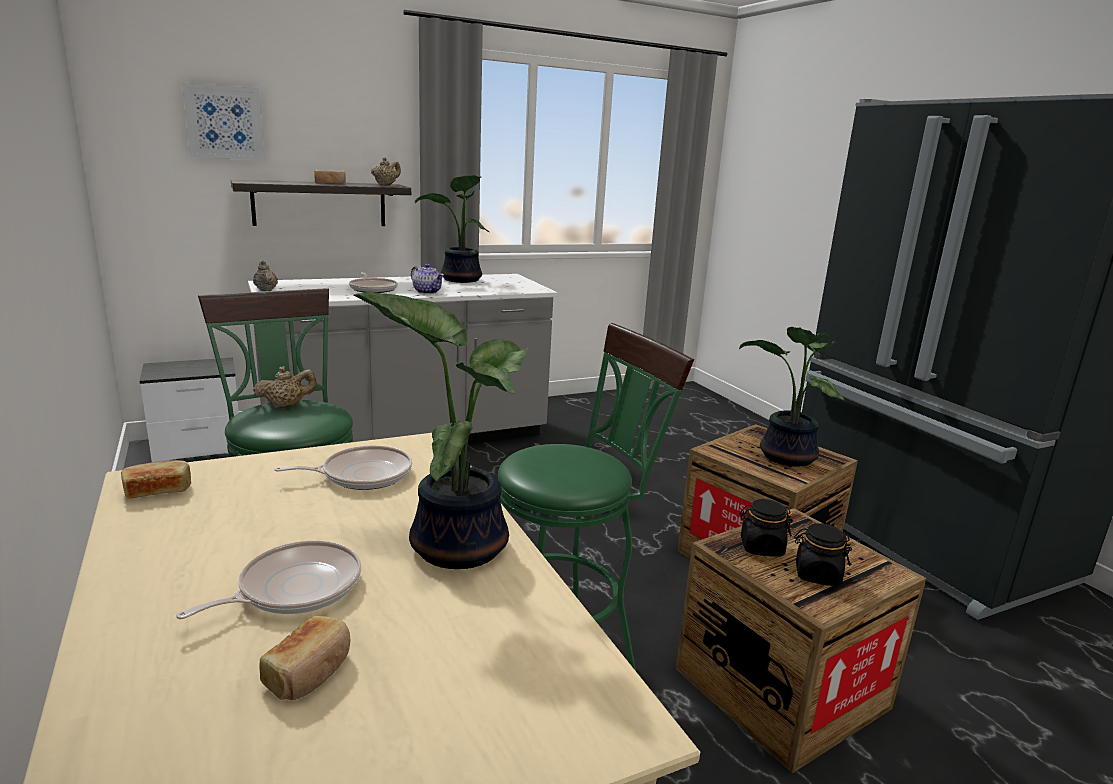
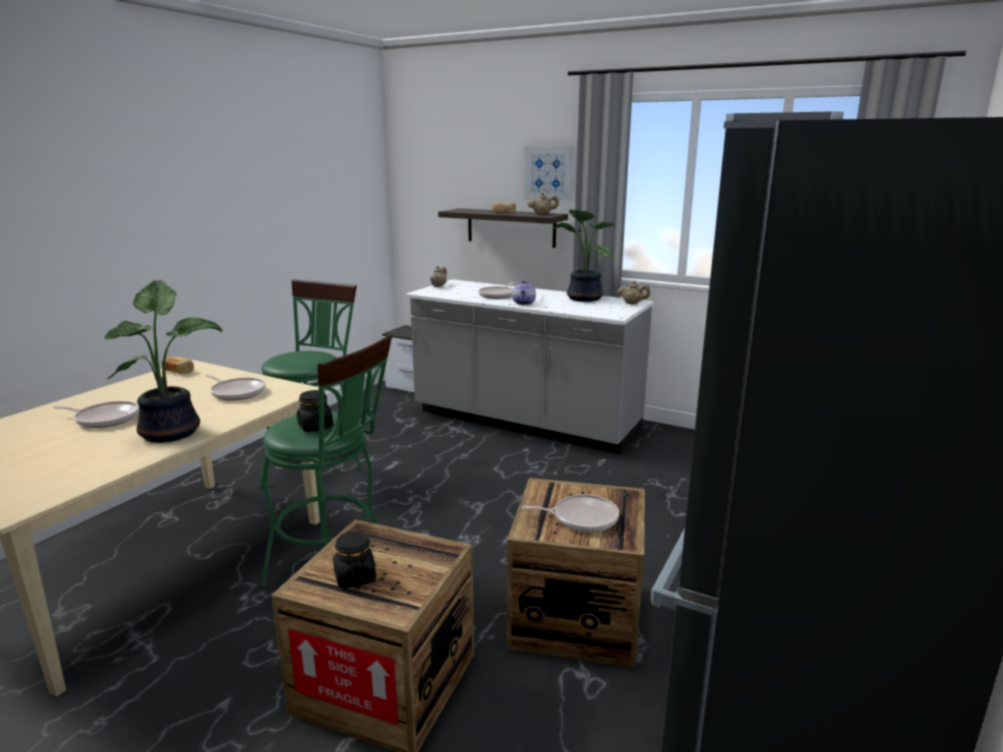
camera: 55 degrees right, 0 degrees up
picture [182,82,265,160] -> picture moved to [524,146,573,201]
beige teapot [253,366,317,409] -> beige teapot moved to [617,281,650,304]
bread [260,616,350,700] -> none
potted plant [739,327,845,466] -> frying pan [522,494,619,532]
black jar [739,499,793,557] -> black jar moved to [297,390,333,432]

